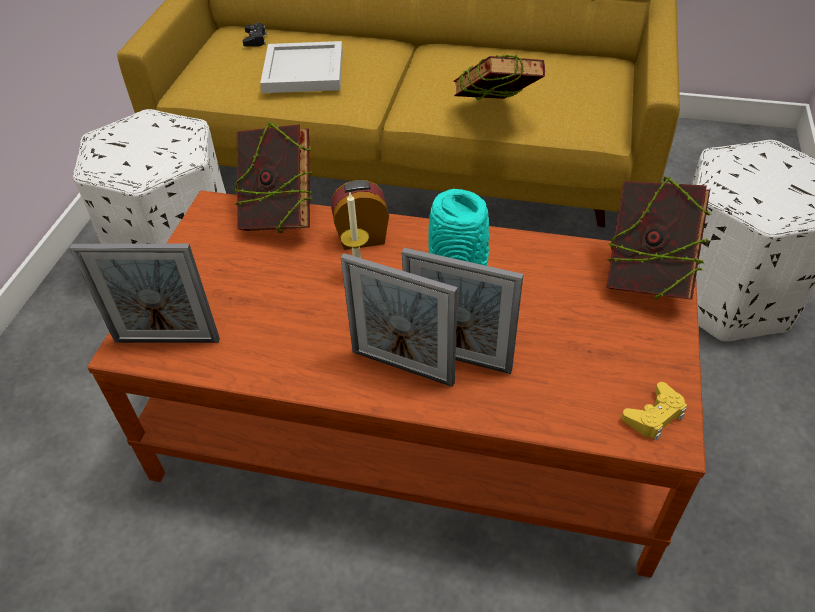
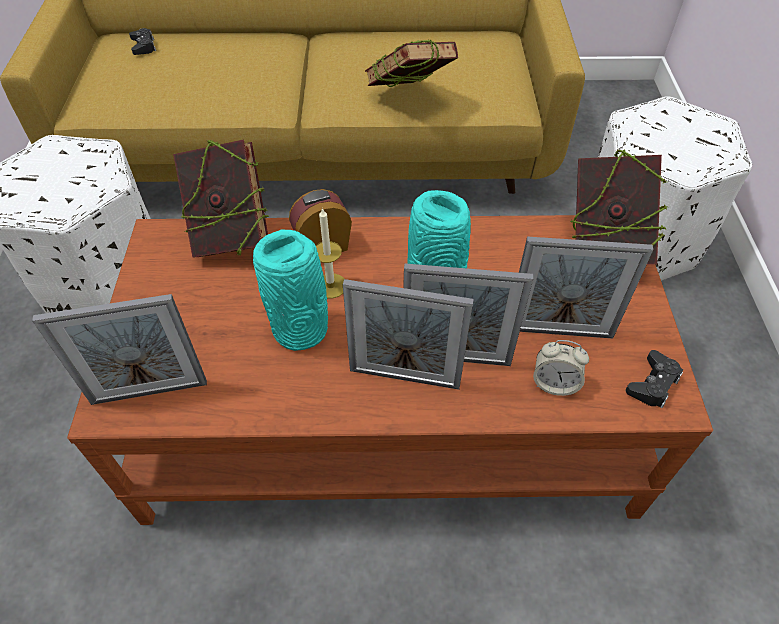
camera: 15 degrees left, 5 degrees up
white tray [260,41,343,93] -> none
yellow game controller [622,382,687,440] -> black game controller [626,350,683,408]
none -> turquoise vase [253,230,328,351]
none -> picture frame [519,237,654,339]
none -> alarm clock [533,340,589,396]

